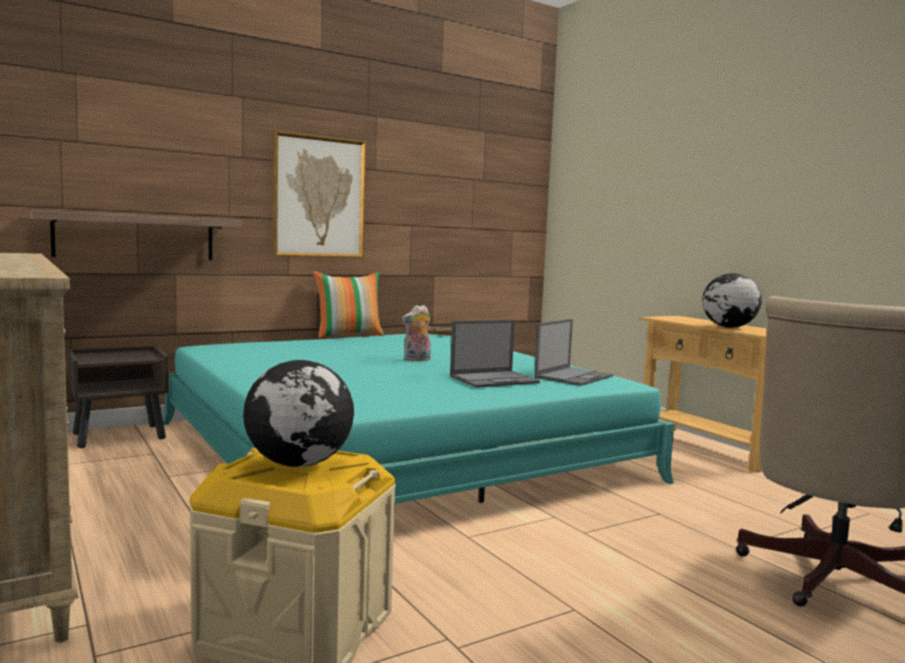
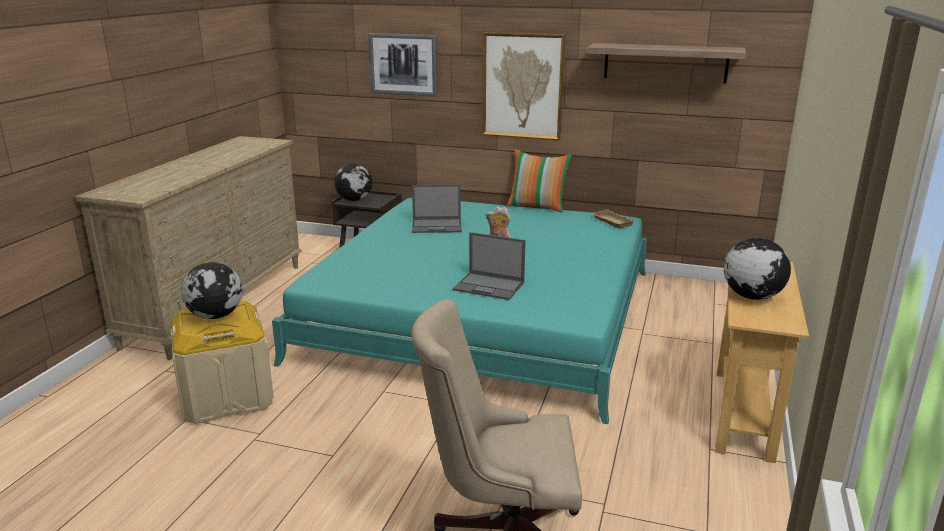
camera: 50 degrees right, 15 degrees up
shelf [30,210,241,260] -> shelf moved to [587,43,746,84]
laptop [534,319,613,386] -> laptop moved to [412,184,462,233]
none -> globe [334,164,373,201]
none -> picture [368,33,438,97]

